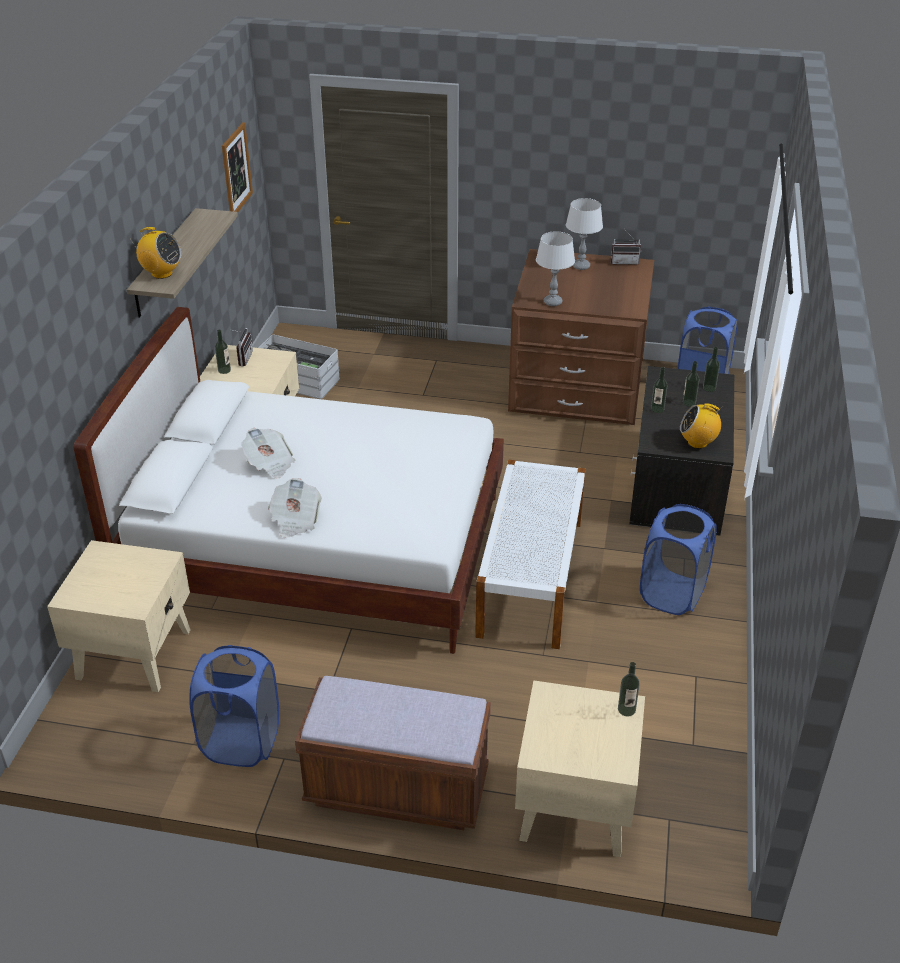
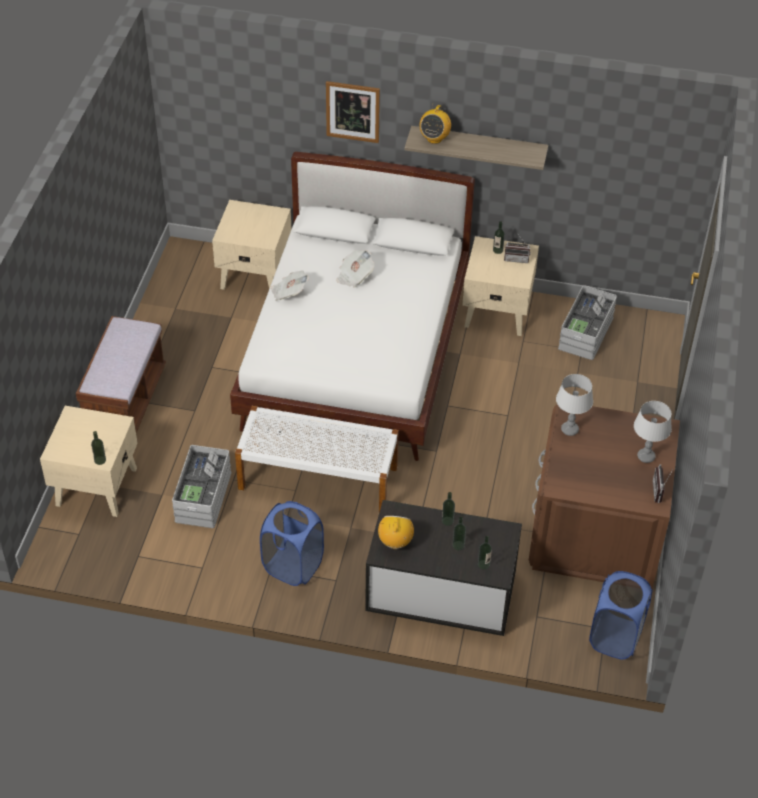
camera: 90 degrees right, 10 degrees up
blue laundry basket [190,645,279,767] -> none
picture [222,122,253,213] -> picture moved to [326,81,380,143]
none -> grey storage box [172,445,232,528]

